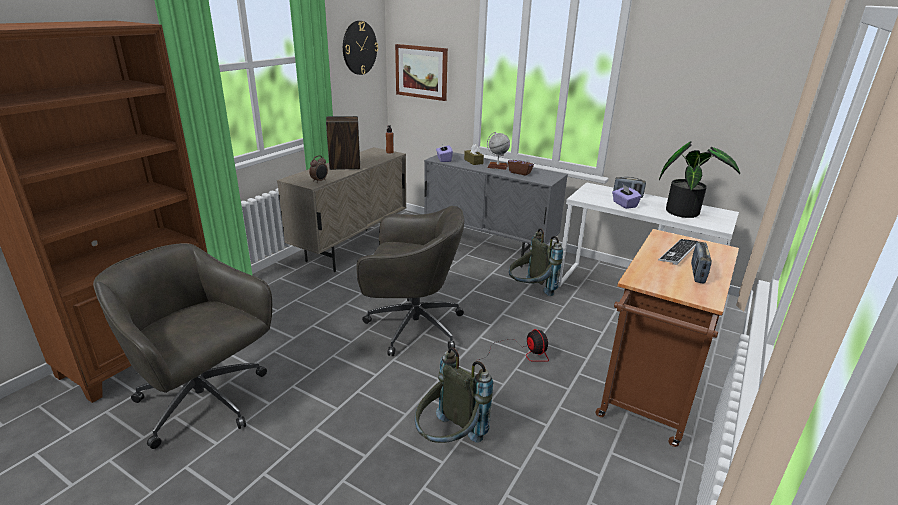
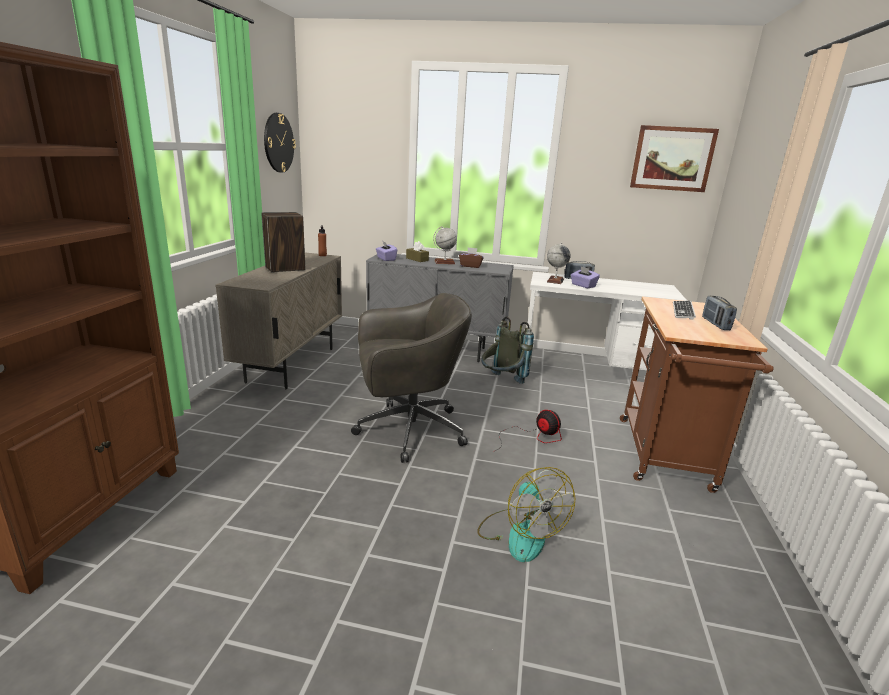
camera: 20 degrees left, 5 degrees down
grey office chair [93,243,272,449] -> none
alarm clock [309,155,328,182] -> none
picture [395,44,448,101] -> picture moved to [630,125,719,192]
grey backpack [415,347,493,443] -> fan [477,467,575,562]
potted plant [659,141,740,218] -> none
none -> globe [547,242,571,284]

